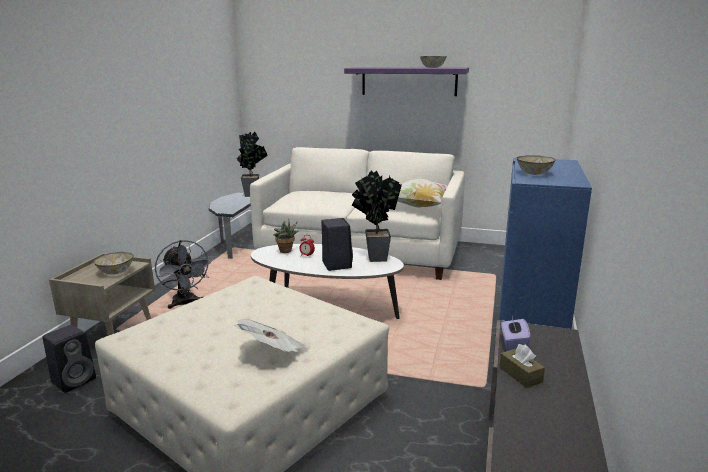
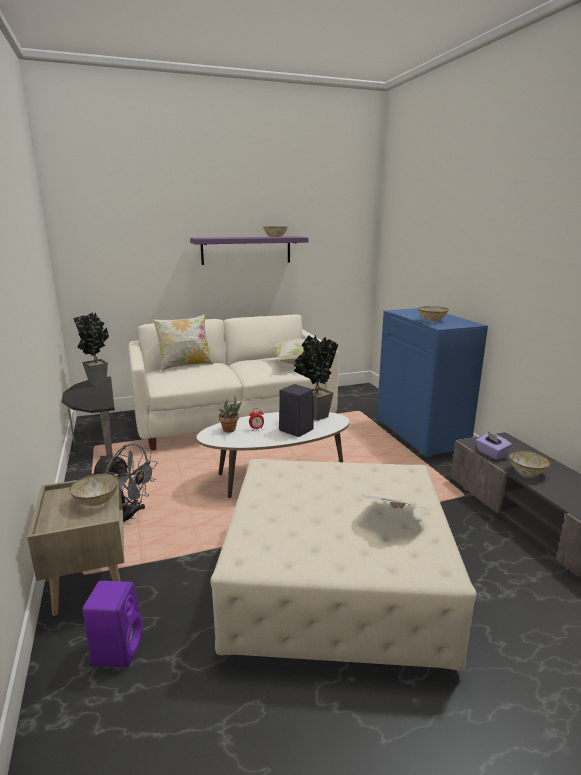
camera: 35 degrees left, 0 degrees up
black speaker [42,325,96,393] -> purple speaker [82,581,143,667]
brown tissue box [499,344,545,388] -> bowl [509,450,550,476]
none -> pillow [153,314,213,371]

